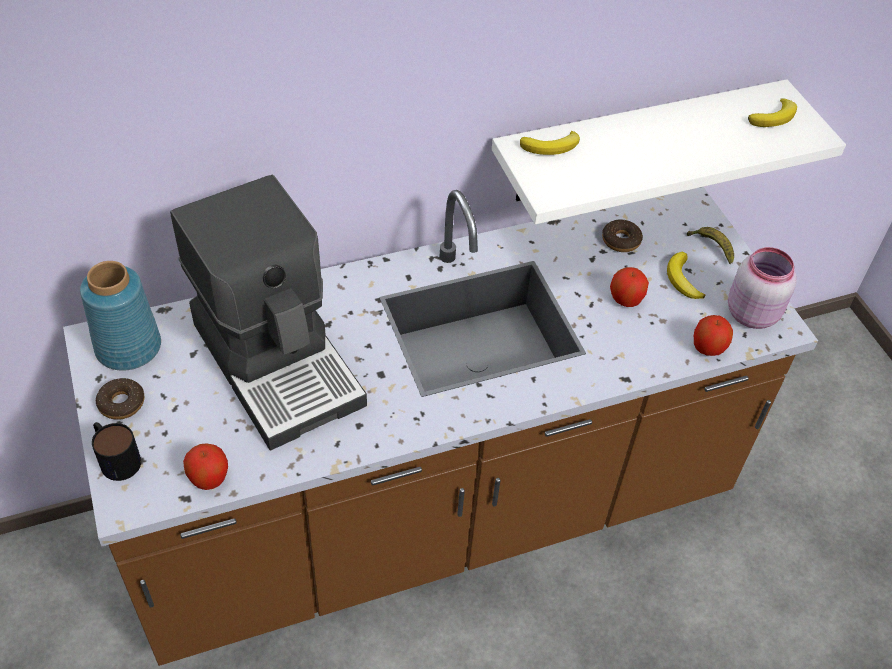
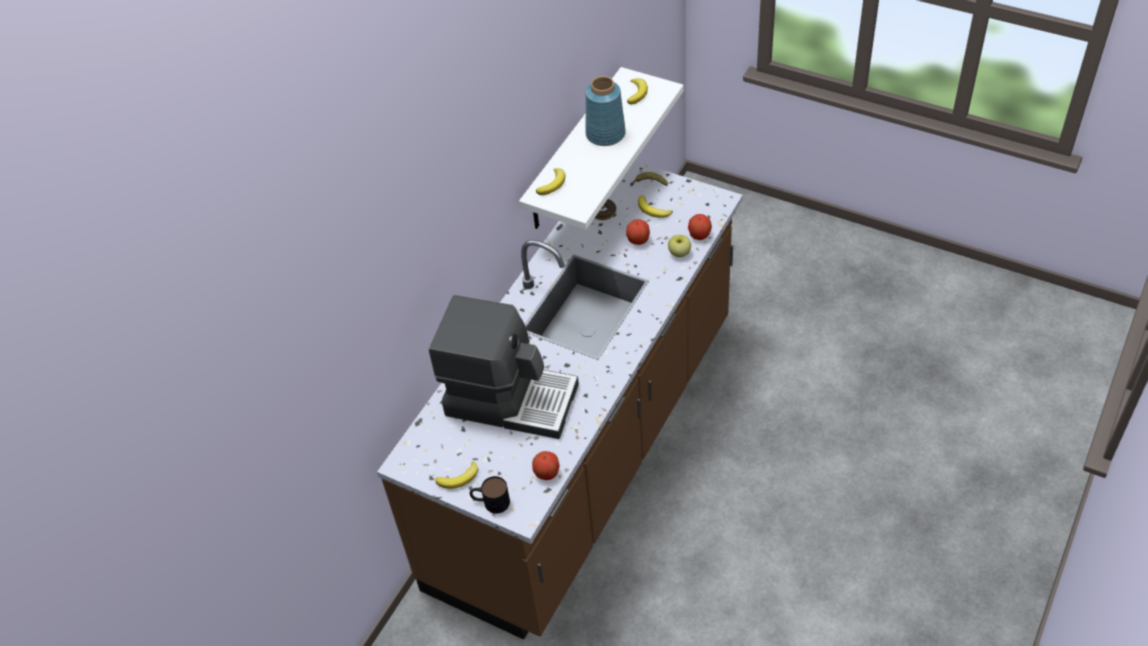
camera: 35 degrees left, 0 degrees up
blue vase [80,261,161,371] -> blue vase moved to [585,76,626,146]
donut [96,378,144,420] -> banana [435,461,478,489]
pink jar [728,247,797,329] -> none
none -> apple [668,235,691,257]

